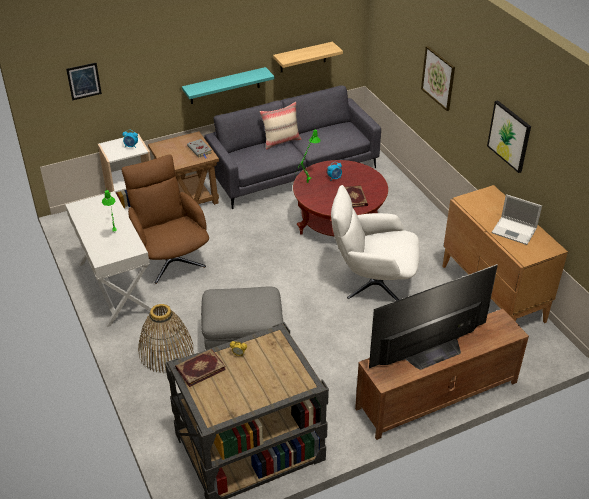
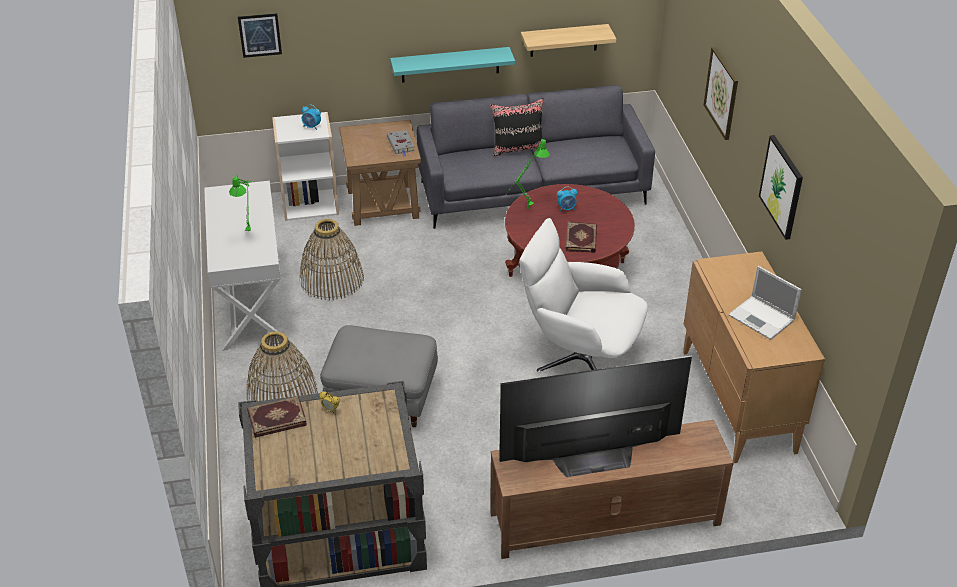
camera: 15 degrees right, 0 degrees up
brown armchair [122,154,209,284] -> basket [301,219,364,300]
beige pillow [259,102,302,149] -> black pillow [490,98,544,157]

